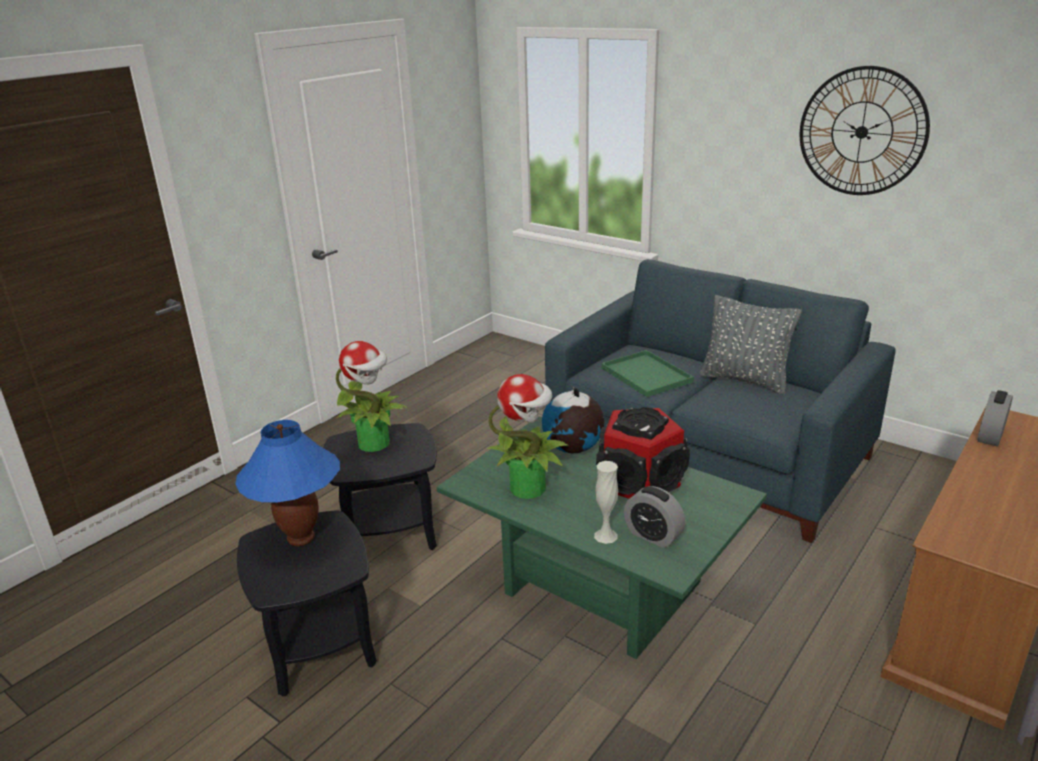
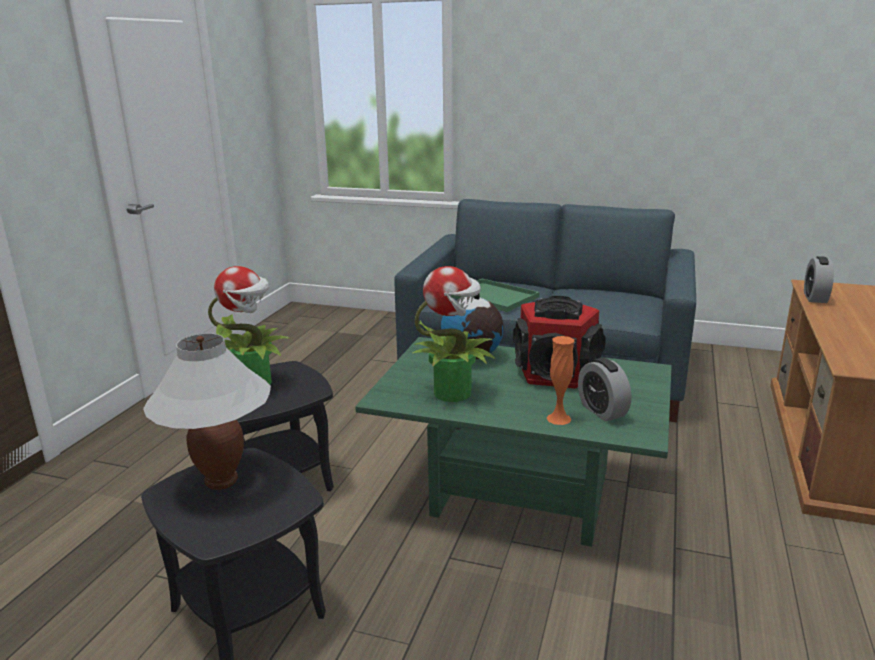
camera: 20 degrees left, 5 degrees down
blue table lamp [235,420,340,546] -> white table lamp [143,333,271,490]
white vase [594,461,618,544] -> orange vase [546,336,574,425]
alarm clock [624,486,685,548] -> alarm clock turned 45 degrees clockwise [578,358,631,421]
grey pillow [700,295,802,395] -> none
wall clock [800,66,930,195] -> none

